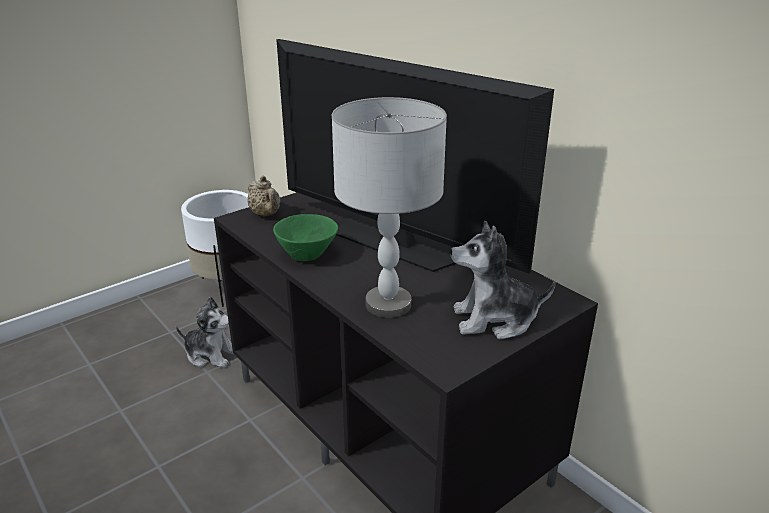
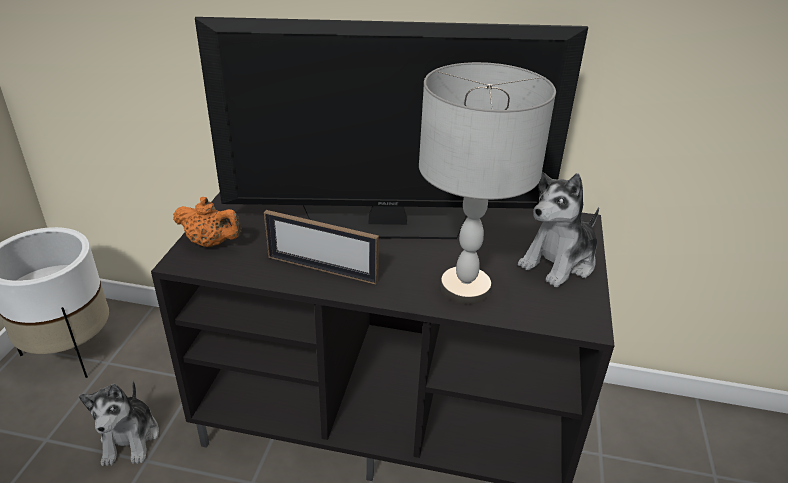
camera: 40 degrees left, 5 degrees up
plush toy [176,296,234,368] -> plush toy turned 105 degrees clockwise [79,381,159,466]
beige teapot [247,176,280,216] -> orange teapot [173,197,242,247]
green bowl [273,214,338,261] -> picture frame [264,210,379,285]

